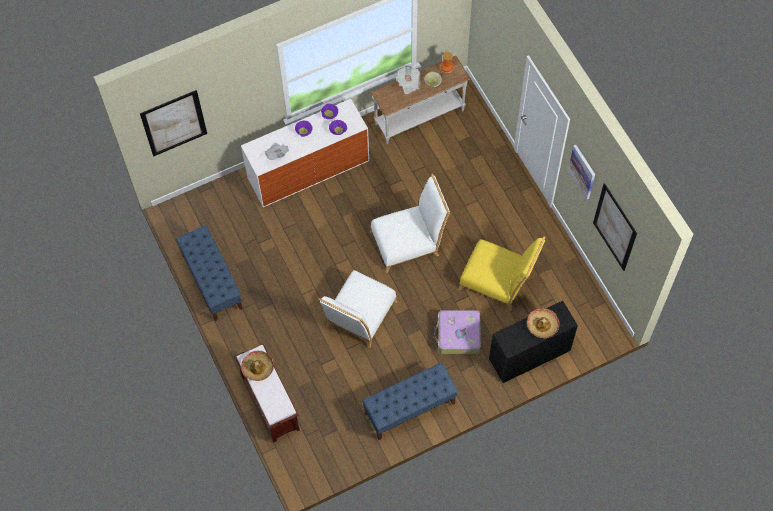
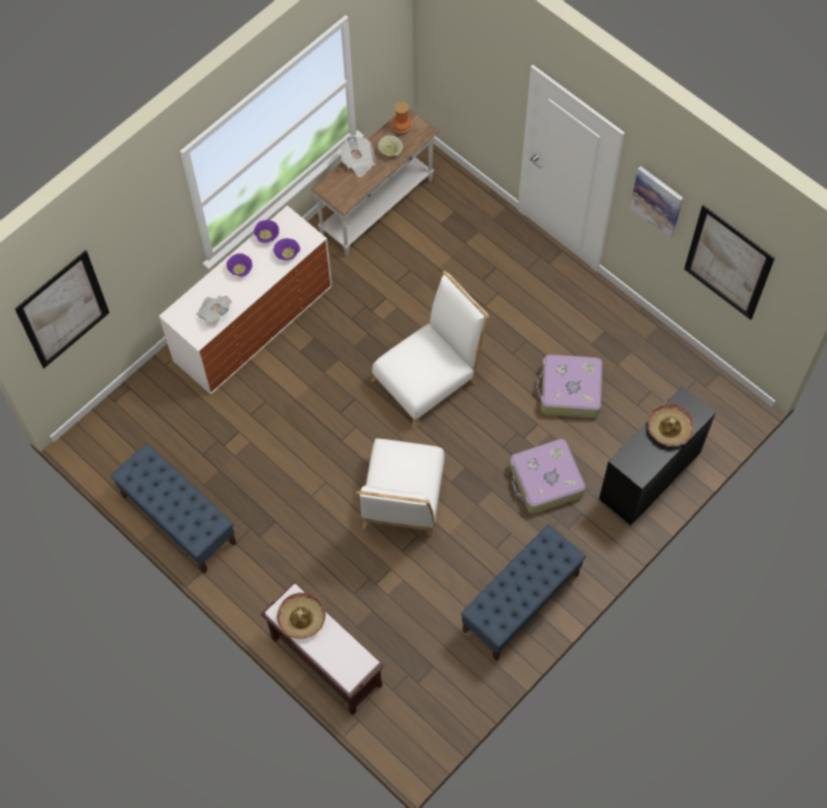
camera: 20 degrees left, 0 degrees up
yellow chair [458,236,545,311] -> suitcase [535,354,602,418]

